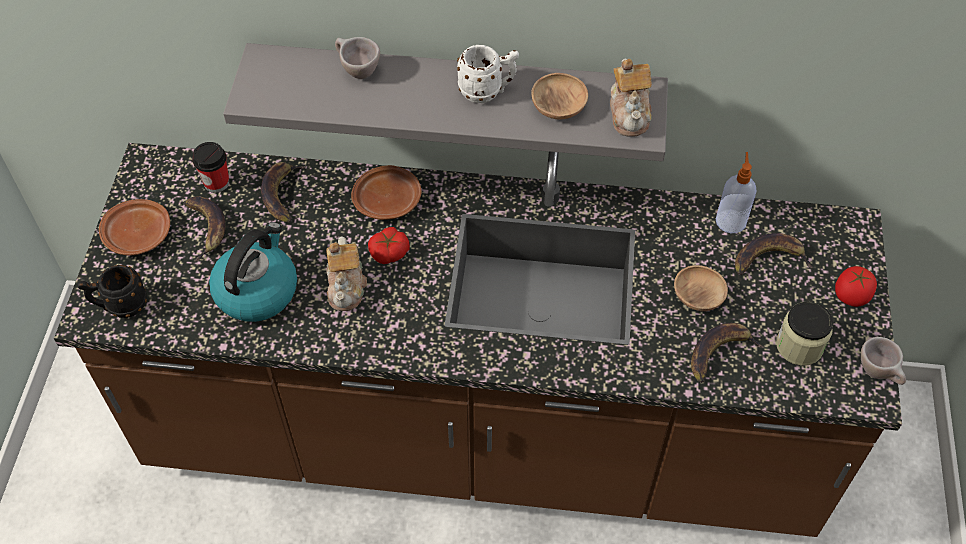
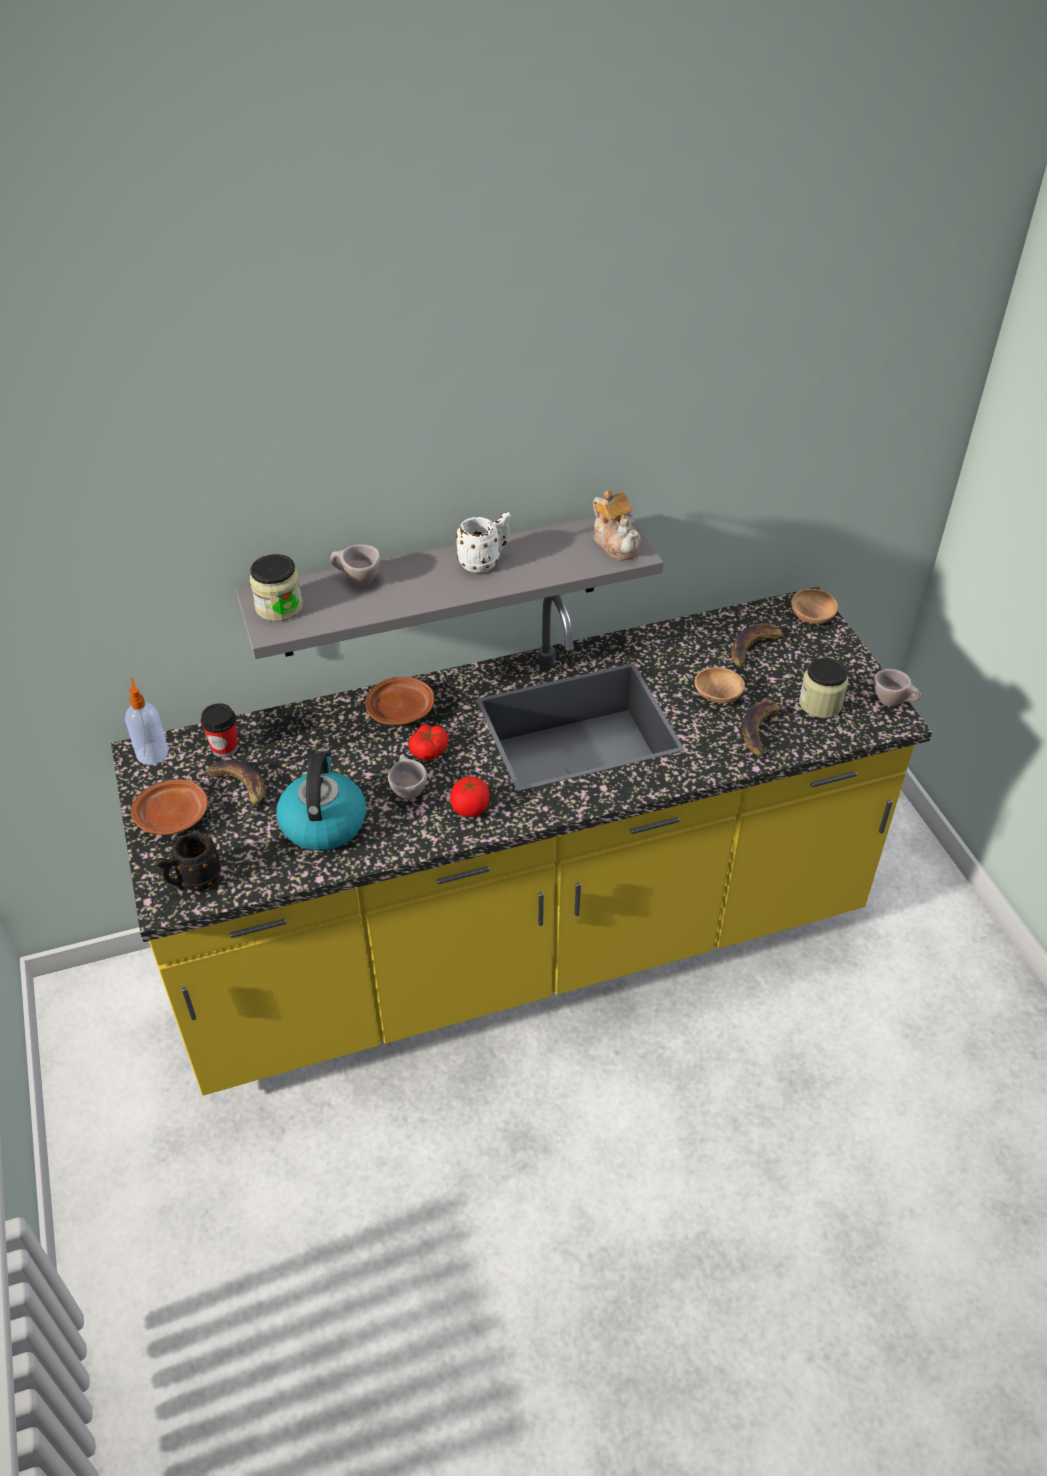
camera: 25 degrees left, 10 degrees down
brown counter [54,143,902,537] -> yellow counter [111,587,932,1096]
banana [261,162,306,223] -> none
teapot [326,236,367,311] -> beige cup [388,754,427,800]
brown bowl [531,73,588,120] -> brown bowl moved to [791,589,838,624]
soap dispenser [716,152,756,233] -> soap dispenser moved to [125,678,168,765]
tomato [835,266,877,307] -> tomato moved to [450,776,489,817]
none -> jar [250,554,303,621]

